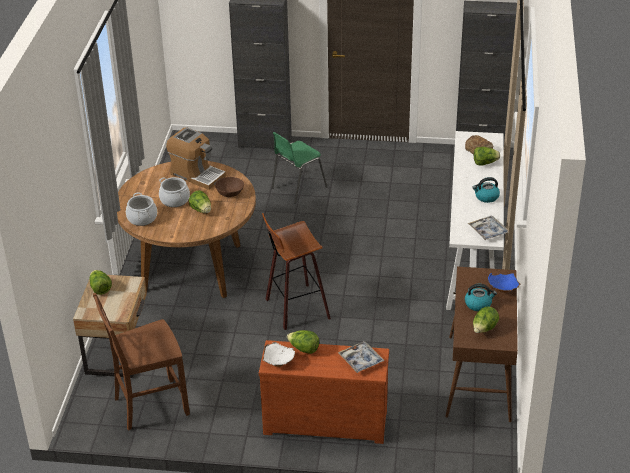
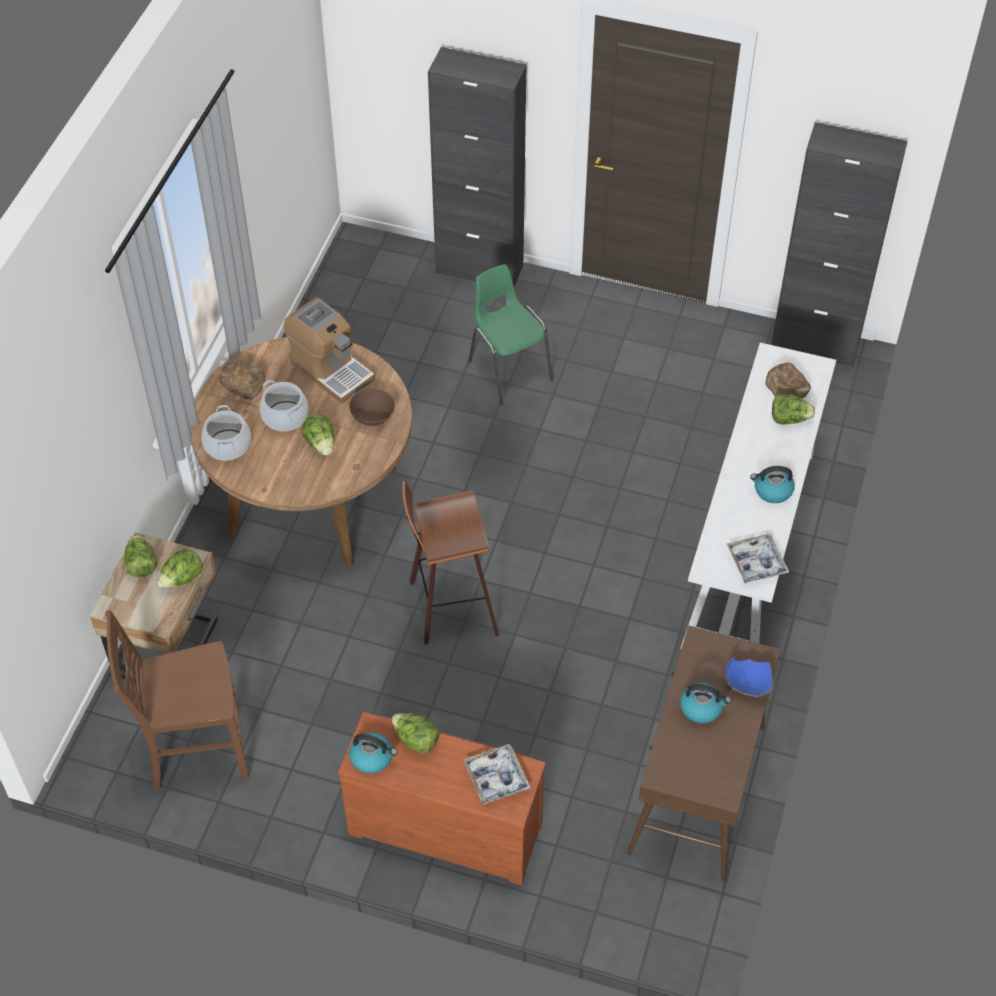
camera: 10 degrees right, 15 degrees up
white bowl [263,342,295,367] -> kettle [349,732,397,774]
green chair [272,132,327,204] -> green chair turned 90 degrees clockwise [468,264,553,405]
lettuce [473,306,499,333] -> lettuce moved to [157,549,203,588]
none -> bread [219,360,266,400]

